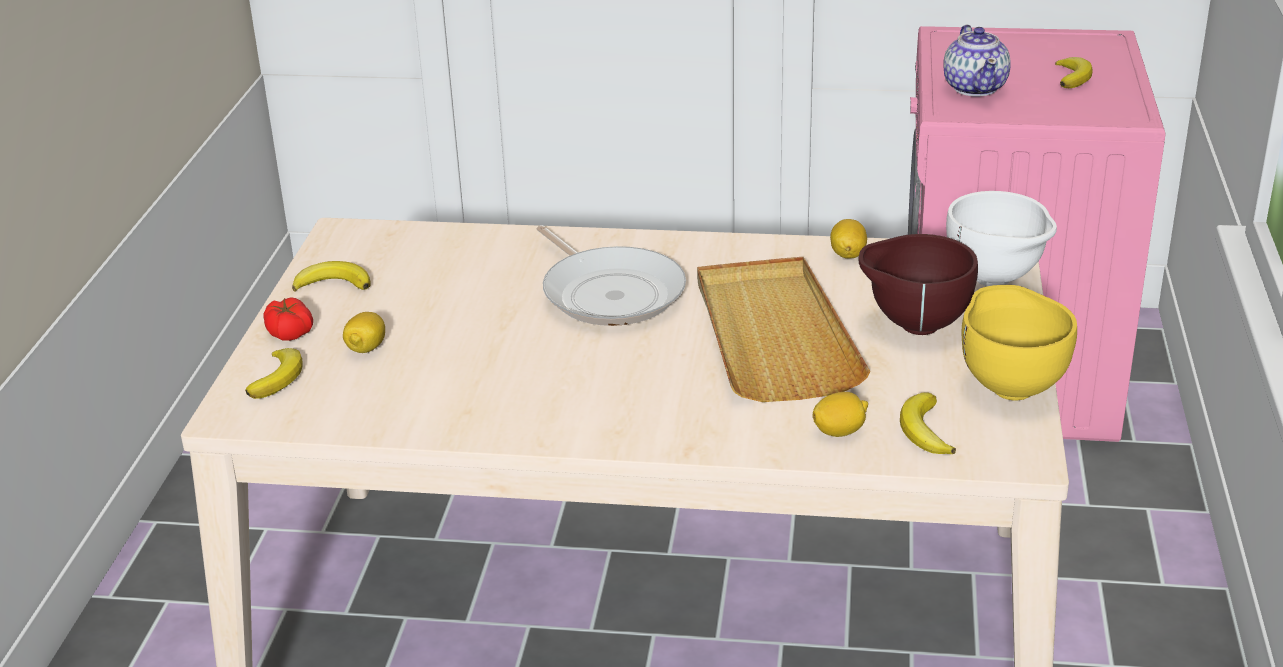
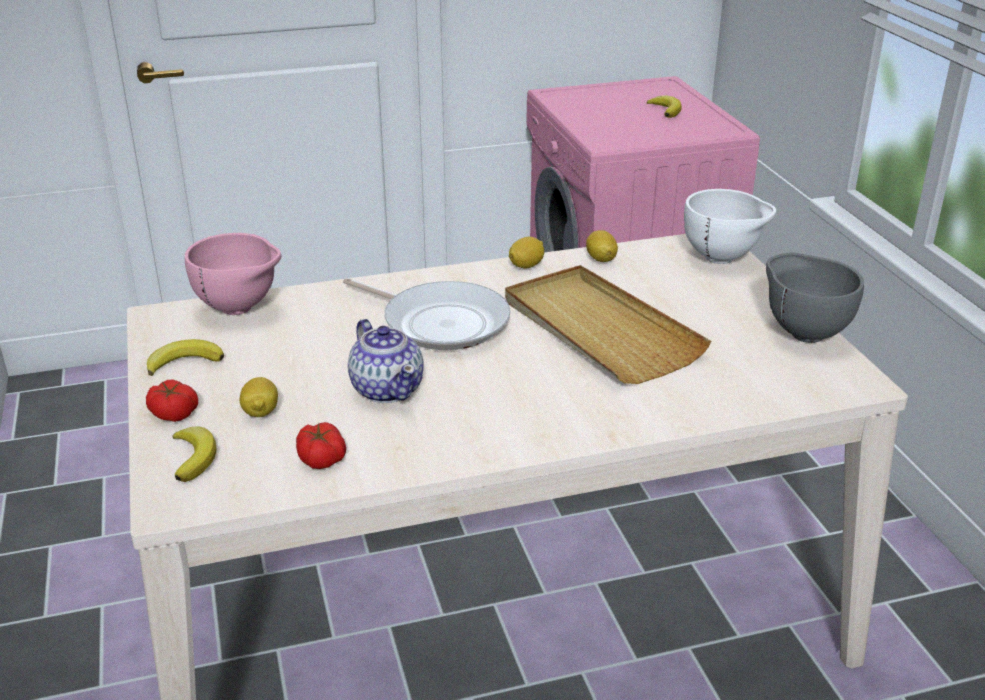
camera: 25 degrees left, 0 degrees up
lemon [812,392,868,437] -> lemon moved to [509,237,544,269]
brown bowl [859,234,978,335] -> none
banana [900,393,956,454] -> none
teapot [943,25,1011,96] -> teapot moved to [348,319,424,403]
yellow bowl [962,285,1077,400] -> grey bowl [766,253,864,343]
none -> pink bowl [185,233,281,315]
none -> tomato [296,422,346,469]

